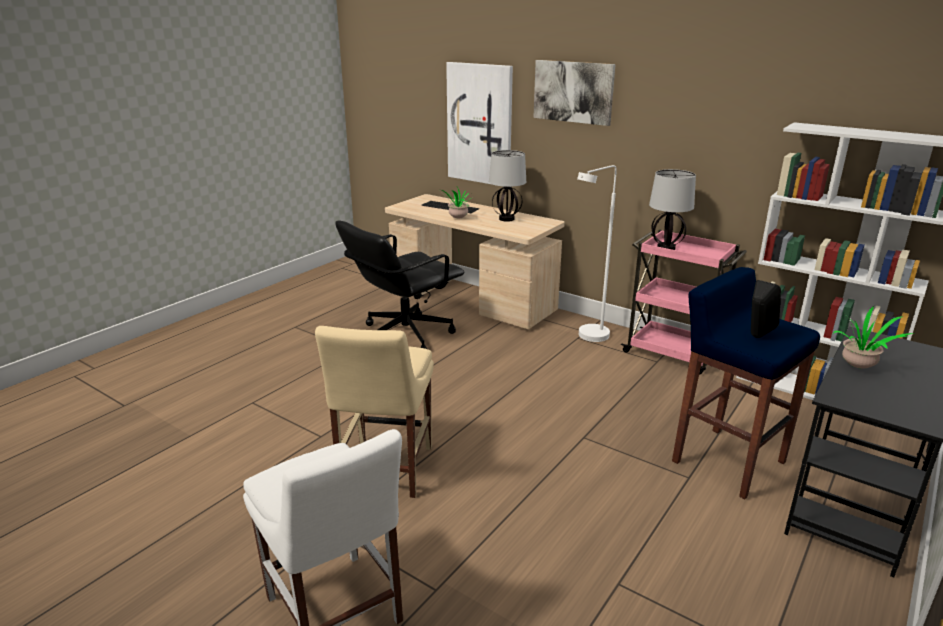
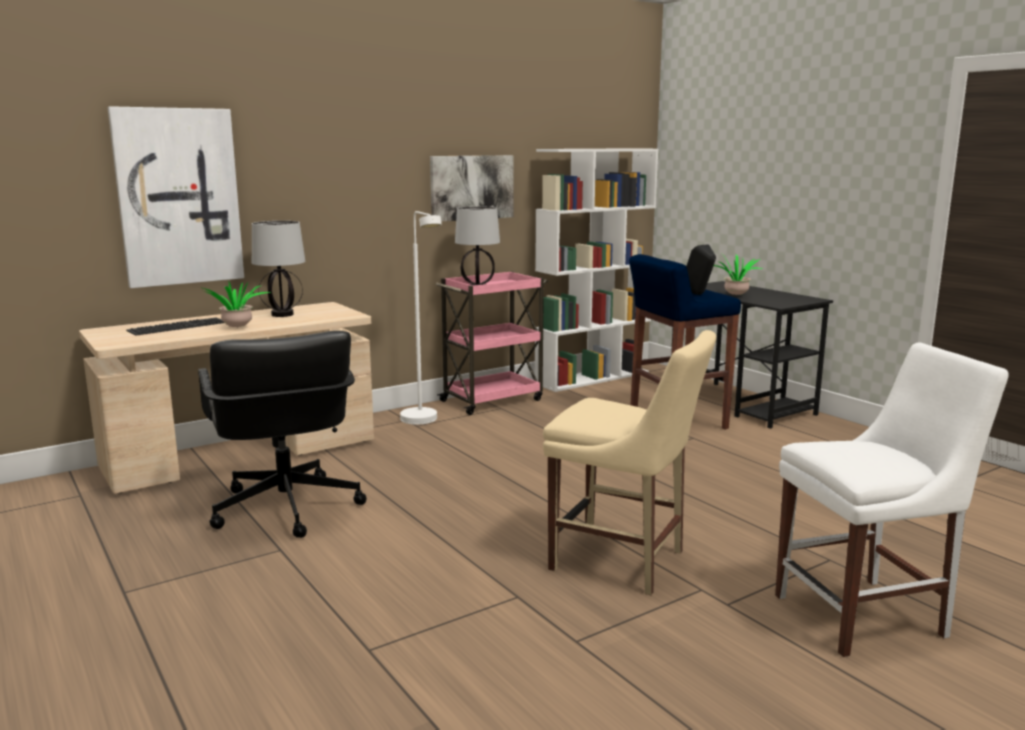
camera: 70 degrees left, 10 degrees down
picture [533,60,616,126] -> picture moved to [430,155,513,222]

